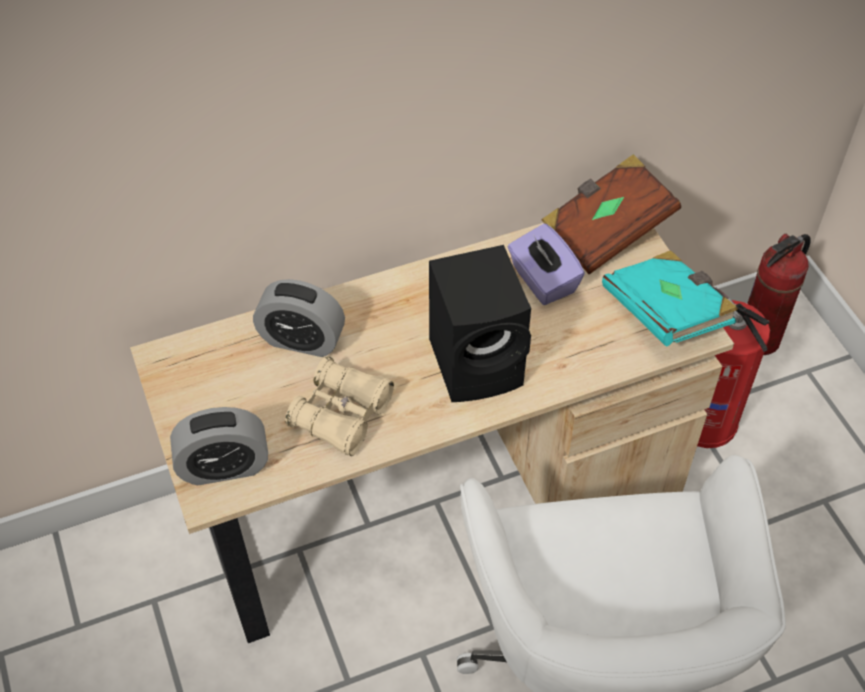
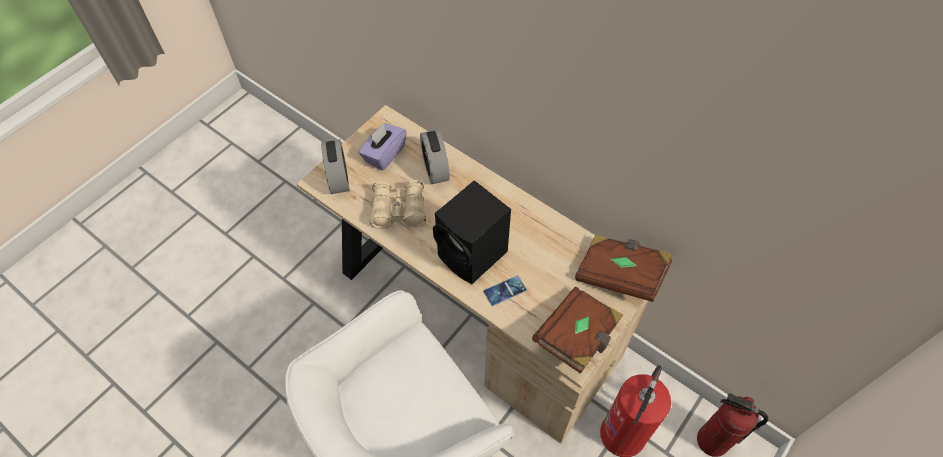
camera: 60 degrees right, 5 degrees up
alarm clock [170,407,268,485] -> alarm clock turned 150 degrees counterclockwise [321,139,350,194]
purple tissue box [508,223,585,305] -> purple tissue box moved to [358,123,407,171]
turquoise book [602,250,738,347] -> brown book [532,287,623,374]
none -> phone [484,276,527,306]

